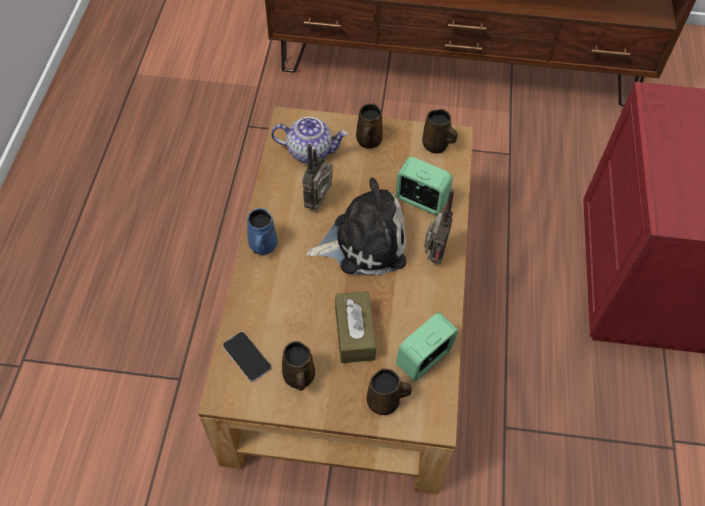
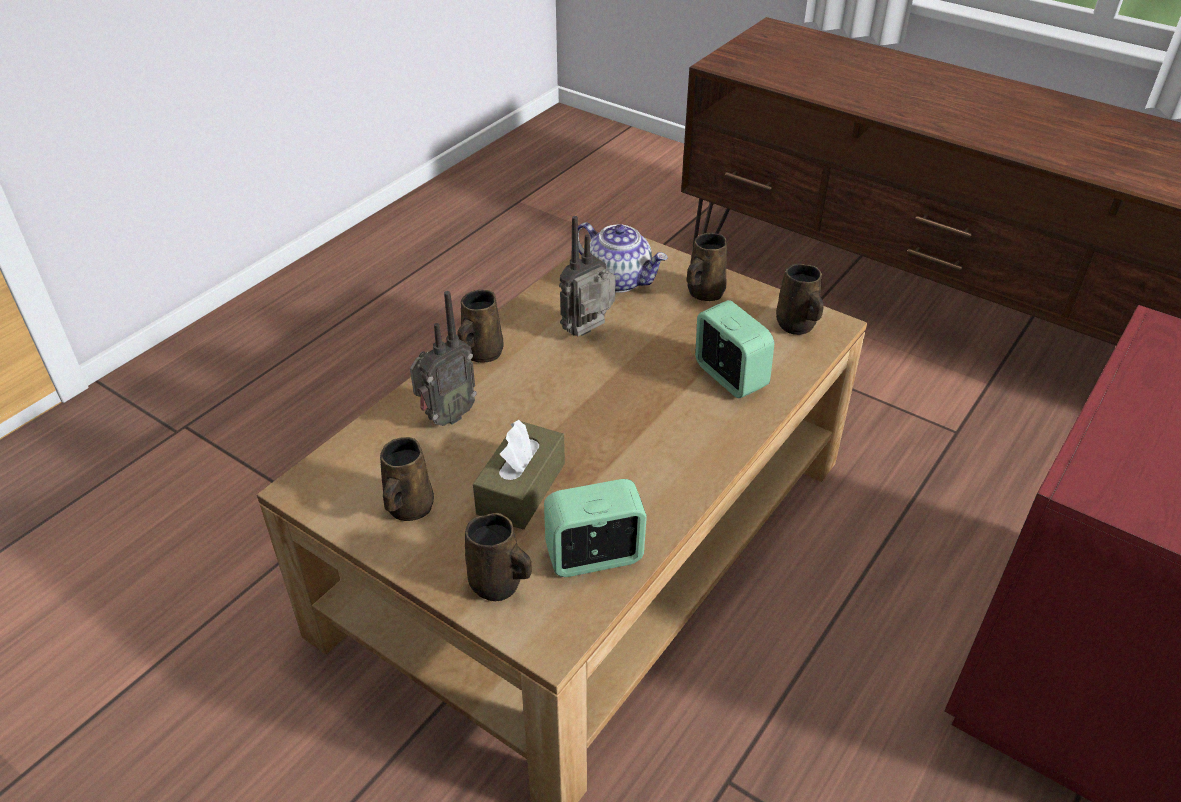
camera: 30 degrees right, 15 degrees down
phone [223,332,271,382] -> none
blue mug [247,208,278,255] -> brown mug [457,290,504,362]
plush toy [306,178,406,276] -> none
radio [424,189,454,264] -> radio moved to [410,291,477,426]

